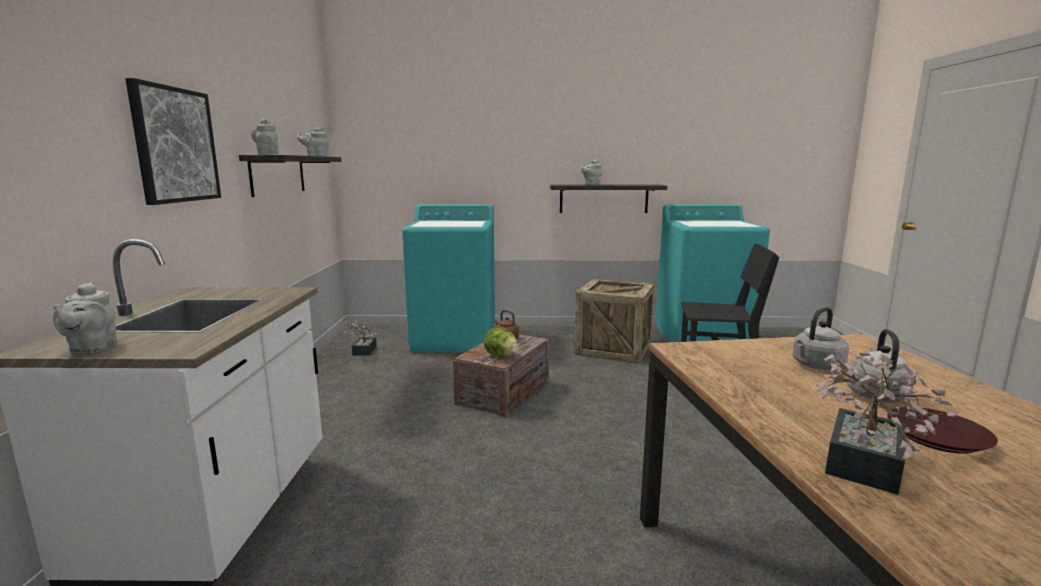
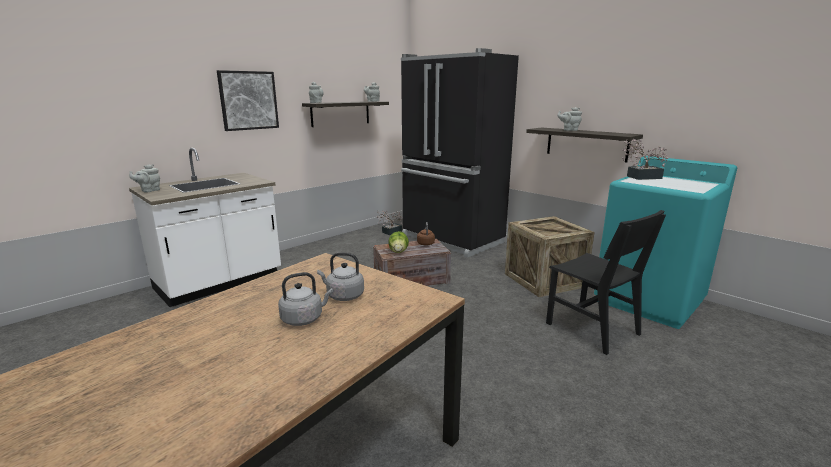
camera: 45 degrees right, 5 degrees up
turquoise washing machine [402,204,495,352] -> black fridge [401,48,519,258]
potted plant [815,353,956,495] -> potted plant moved to [622,139,668,180]
brown plate [887,407,998,454] -> none

